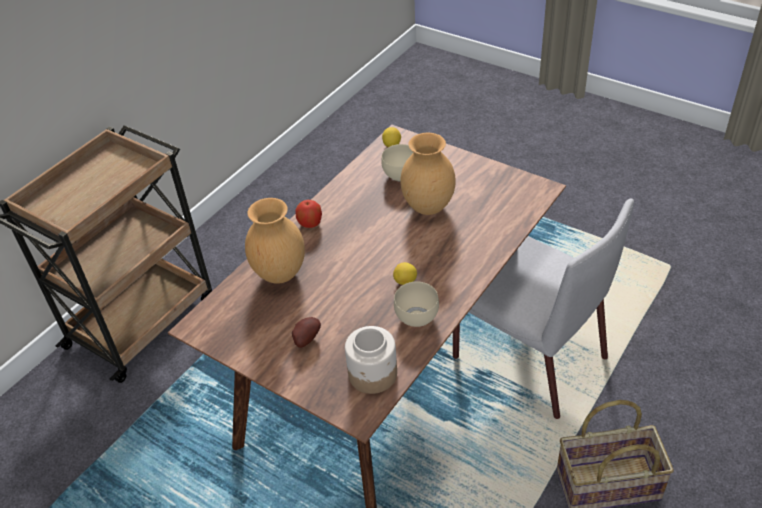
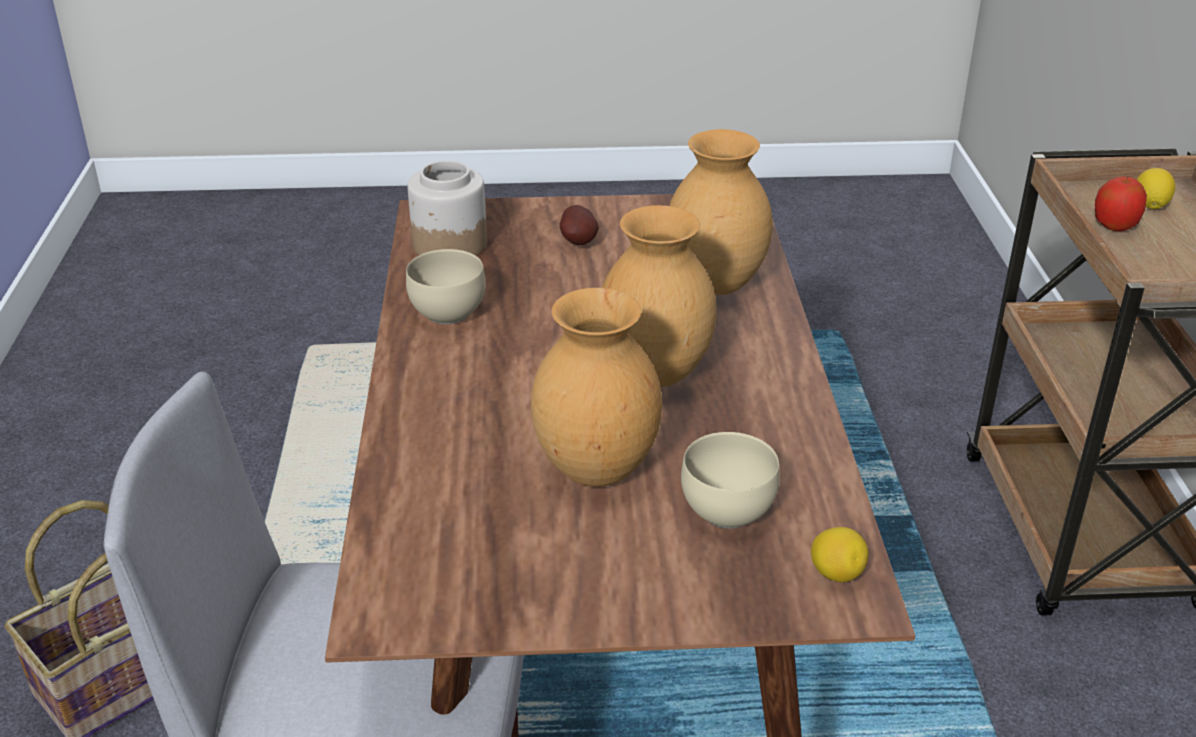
camera: 140 degrees right, 10 degrees down
apple [295,200,322,228] -> apple moved to [1095,177,1147,231]
lemon [393,262,417,285] -> lemon moved to [1137,168,1175,209]
none -> brown vase [602,205,717,387]

